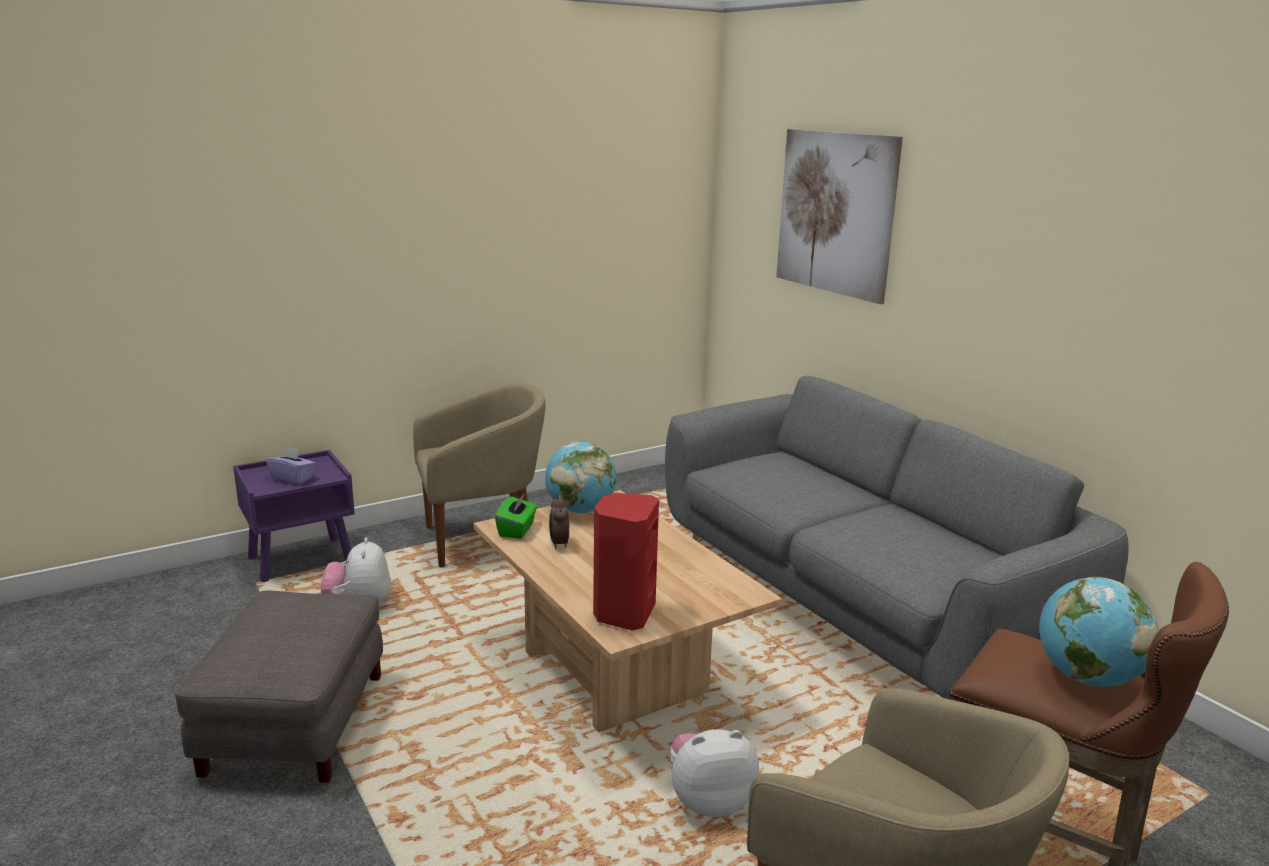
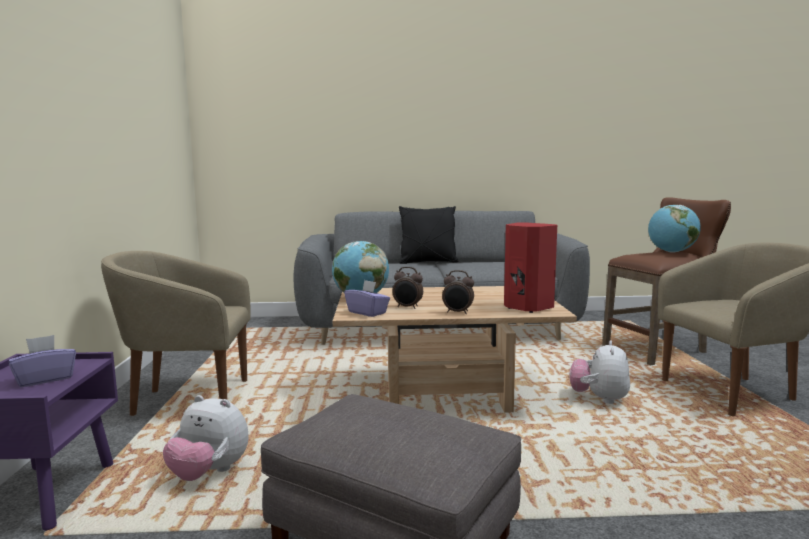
camera: 60 degrees left, 10 degrees down
beige armchair [413,383,546,568] -> beige armchair turned 105 degrees counterclockwise [101,251,251,416]
green tissue box [495,493,537,539] -> purple tissue box [344,280,390,317]
picture [776,129,903,304] -> none
none -> black pillow [399,206,459,264]
none -> alarm clock [442,270,474,314]

